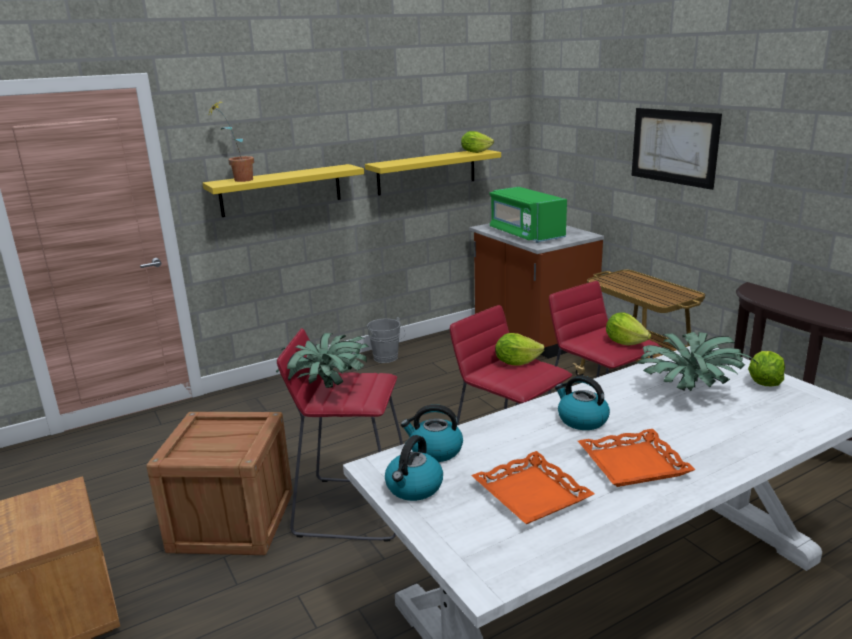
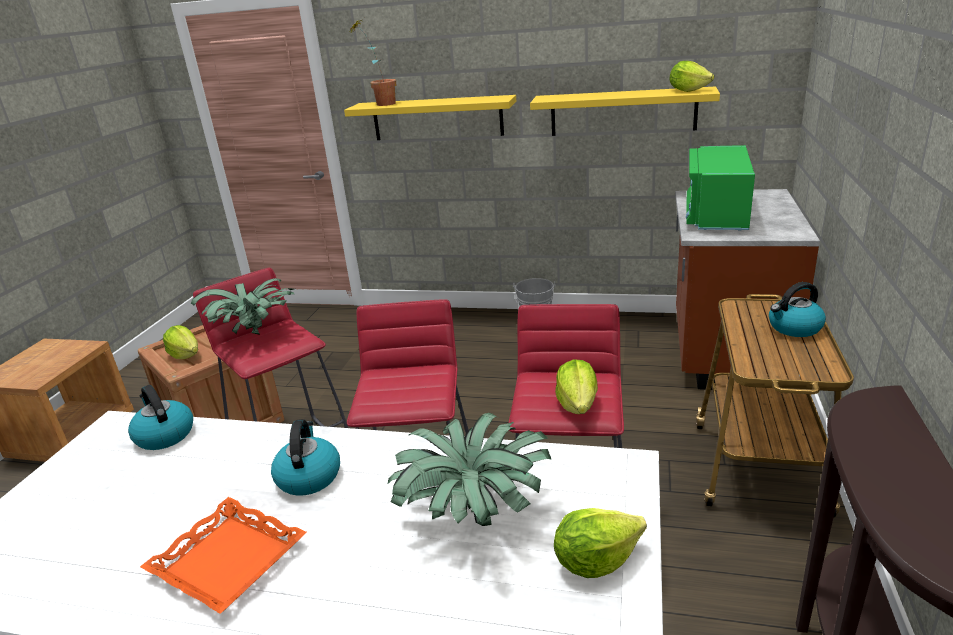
camera: 45 degrees right, 5 degrees up
kettle [385,435,443,501] -> kettle moved to [769,282,826,337]
orange tray [471,451,595,524] -> none
lettuce [495,333,545,366] -> lettuce moved to [163,325,198,359]
picture [631,108,722,190] -> none

